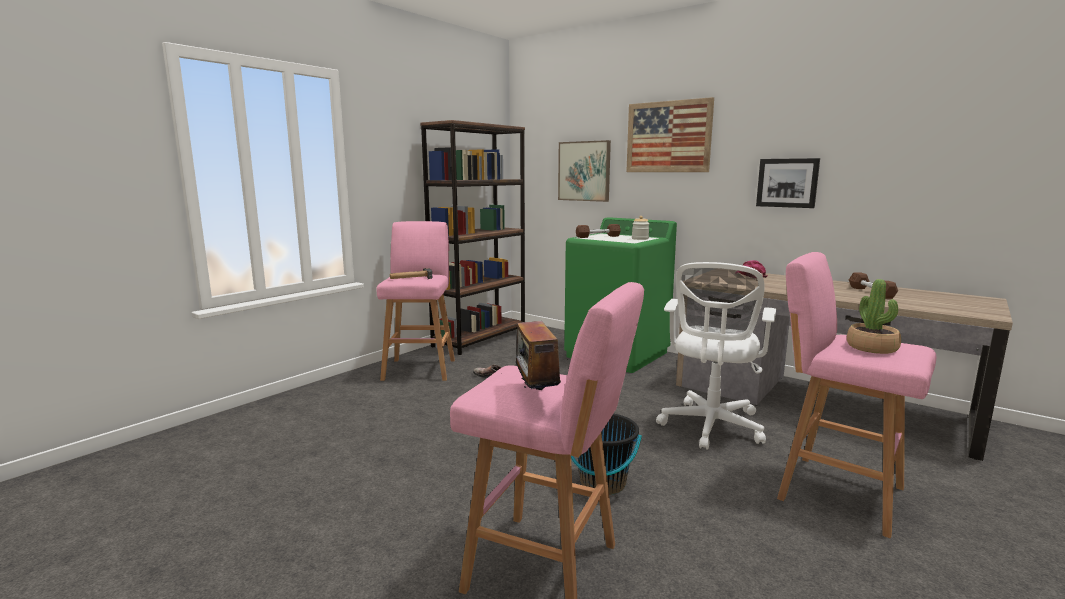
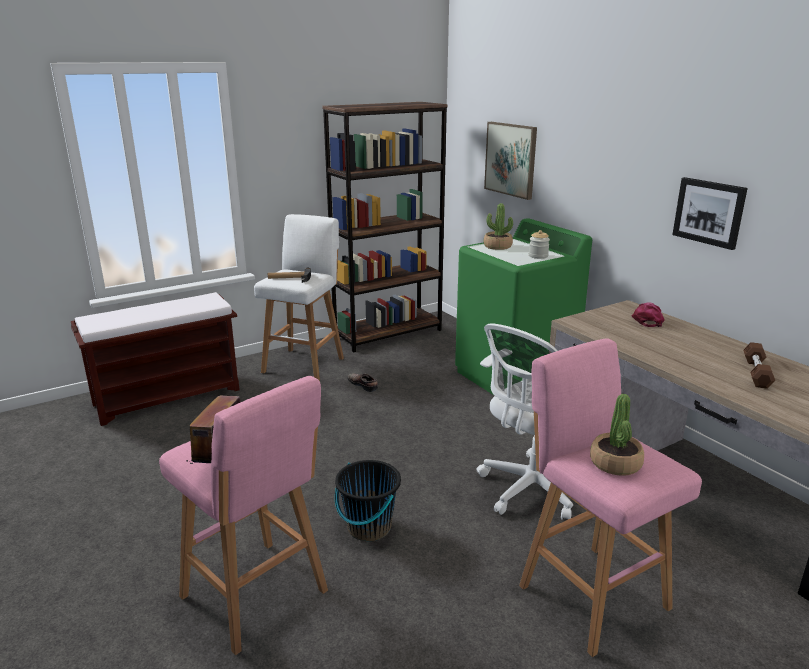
camera: 20 degrees right, 10 degrees up
pink stool [376,221,455,381] -> white stool [254,214,344,381]
brown dumbbell [576,224,621,238] -> potted plant [484,203,513,250]
picture [626,97,714,172] -> none
none -> brown bench [71,292,240,426]

